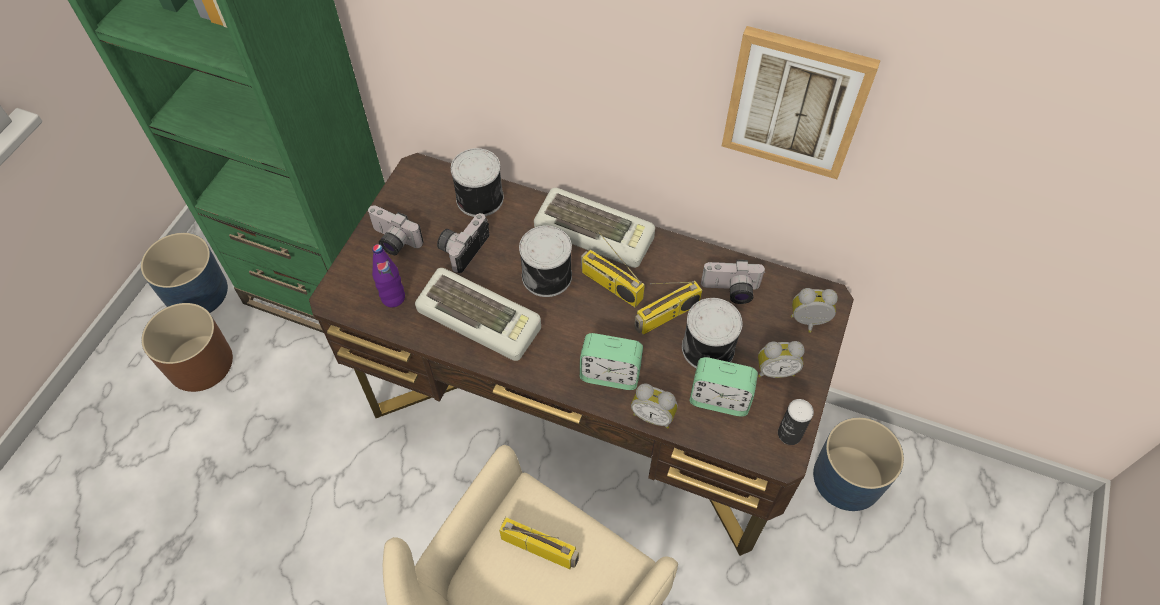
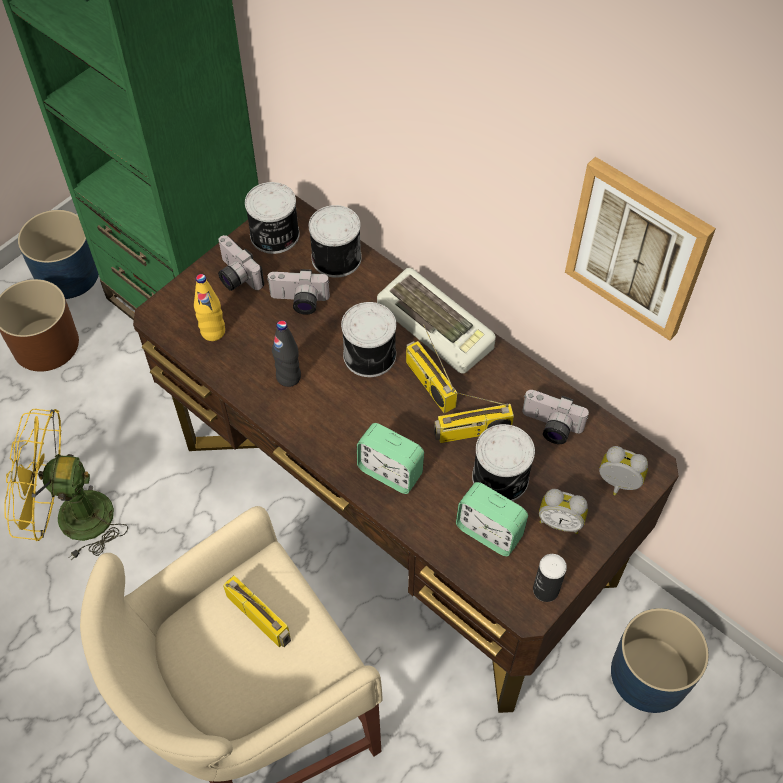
camera: 20 degrees right, 0 degrees up
purple bottle [372,244,405,307] -> yellow bottle [194,274,225,341]
keyboard [415,268,541,361] -> black bottle [272,320,301,387]
camera [437,213,489,273] -> camera turned 135 degrees counterclockwise [267,269,330,315]
alarm clock [631,384,678,429] -> none
none -> yellow fan [4,409,128,560]
none -> can [245,182,299,254]

